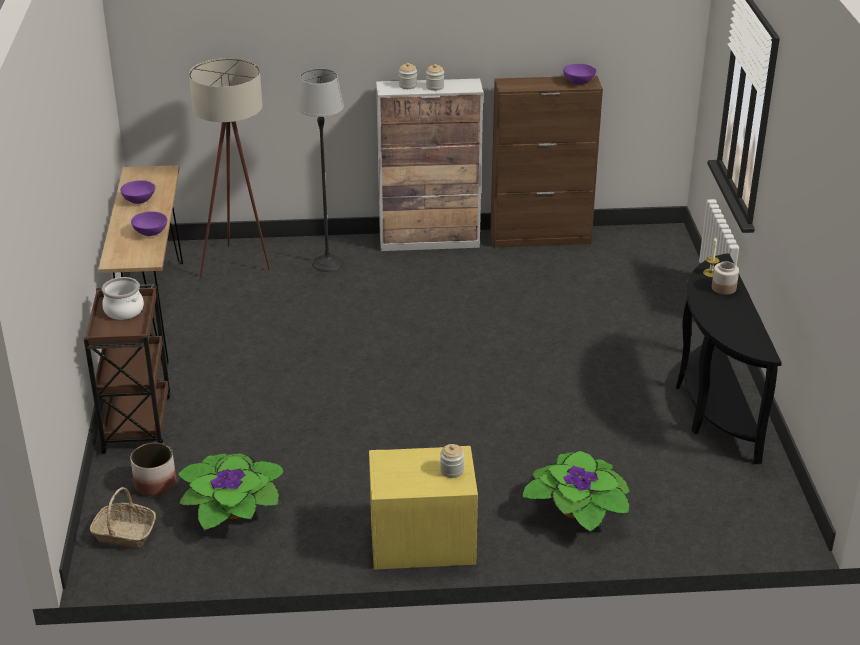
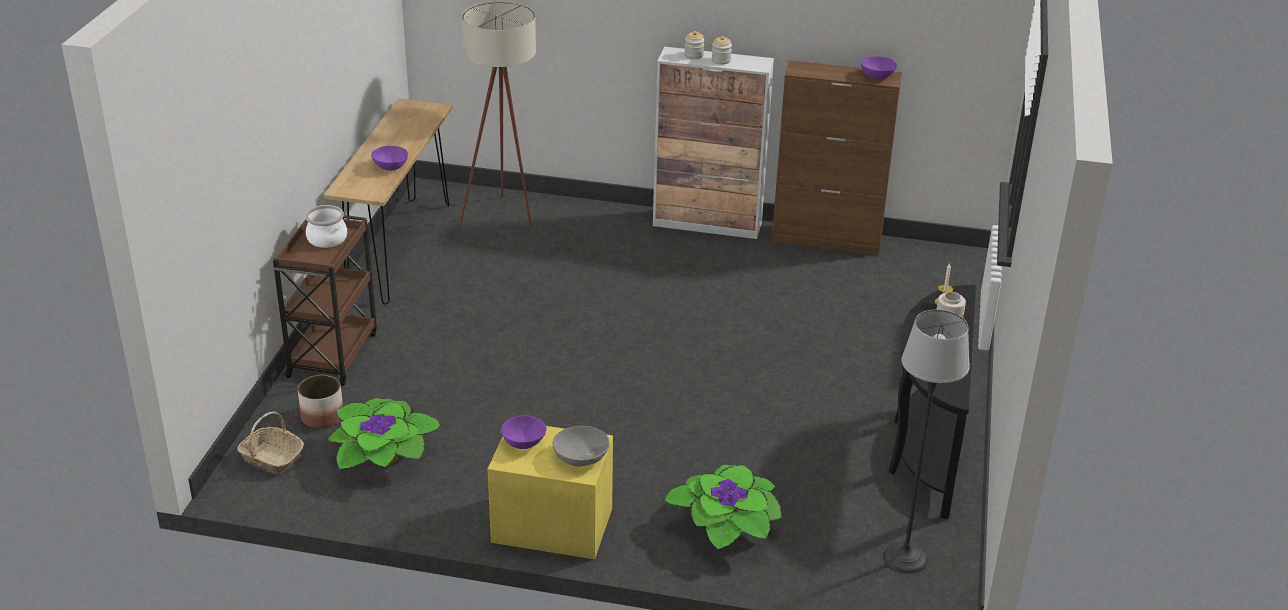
camera: 15 degrees right, 0 degrees up
purple bowl [120,180,155,204] -> purple bowl moved to [501,415,547,449]
floor lamp [297,69,344,272] -> floor lamp moved to [883,309,970,574]
jar [440,444,464,478] -> grey bowl [552,426,610,467]

